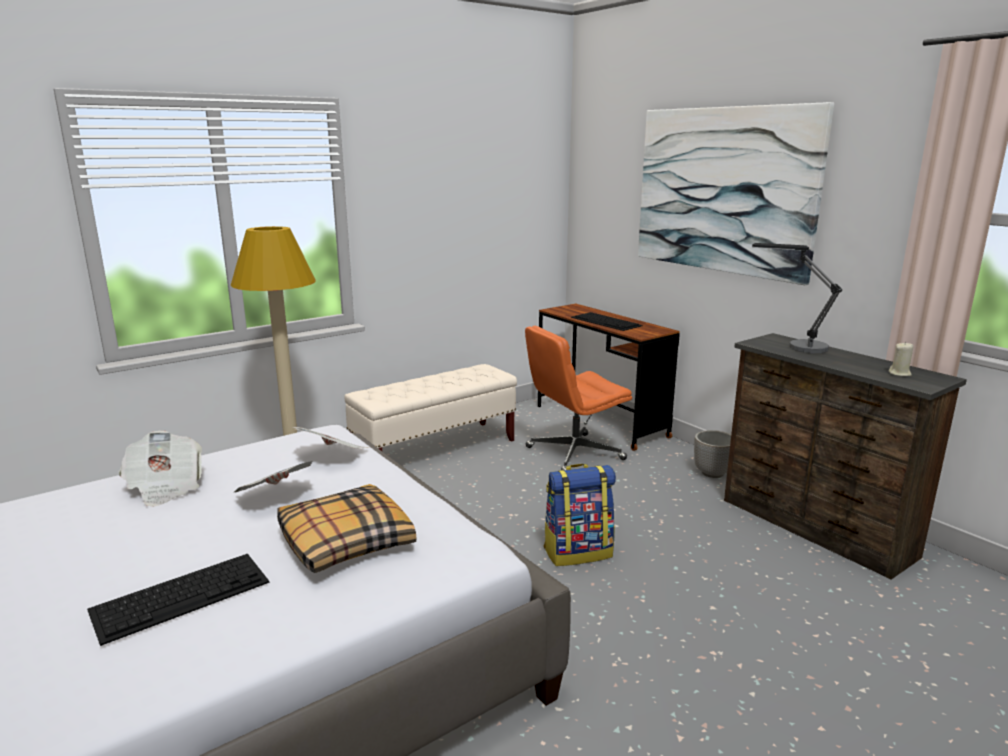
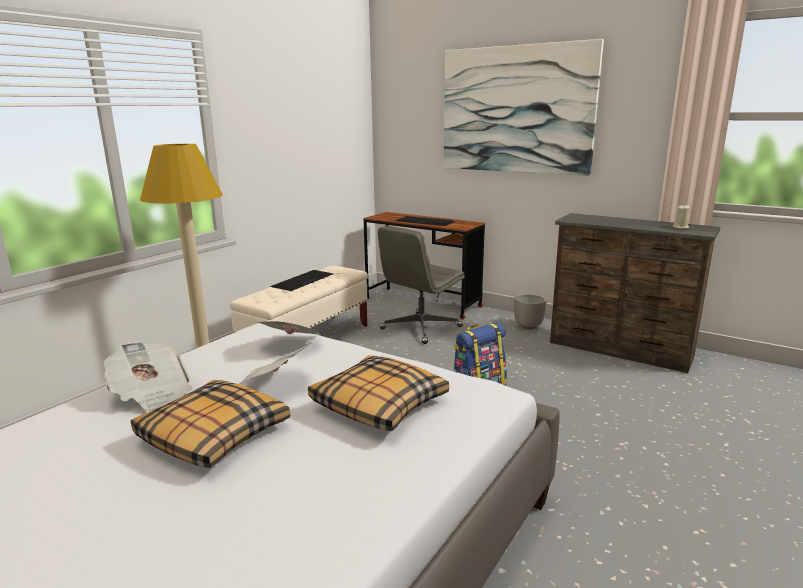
camera: 20 degrees left, 0 degrees up
keyboard [87,554,270,646] -> keyboard moved to [270,270,333,291]
orange office chair [525,326,632,470] -> grey office chair [378,226,465,344]
table lamp [752,243,842,353] -> none
none -> pillow [131,380,290,468]

